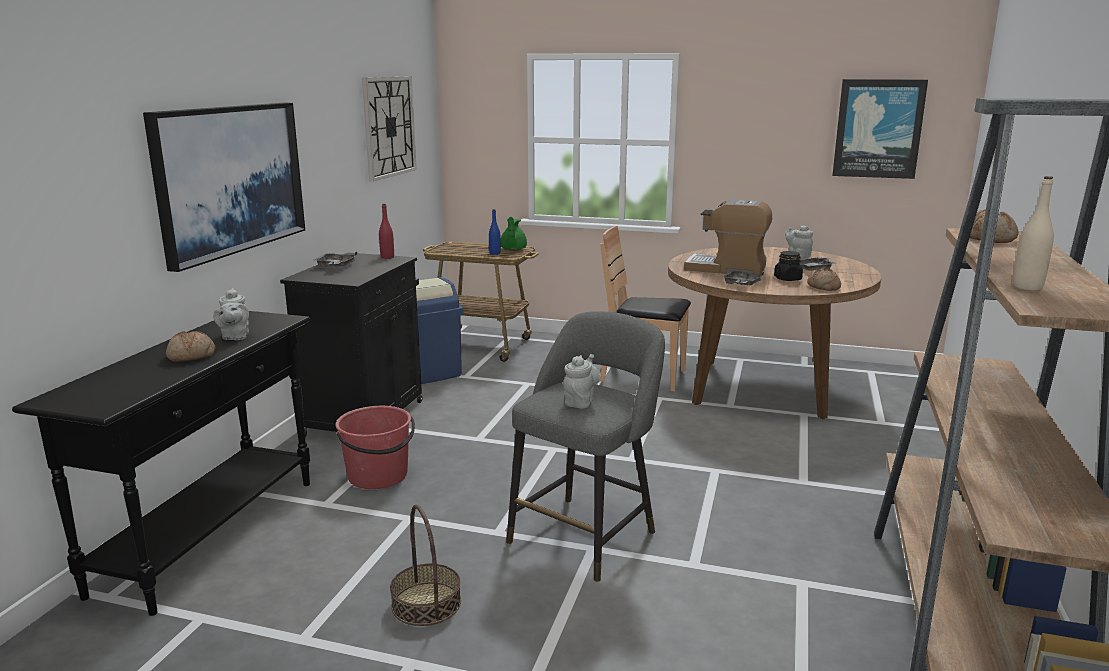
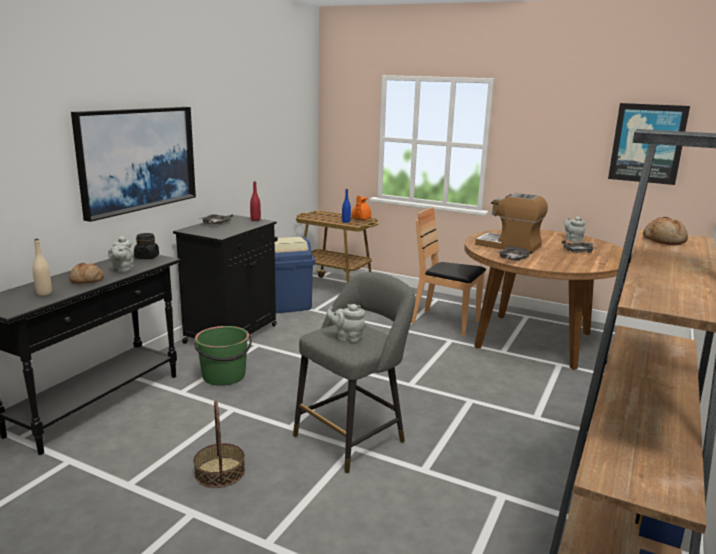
camera: 10 degrees right, 0 degrees up
red bucket [335,406,415,489] -> green bucket [194,326,252,386]
wall clock [362,77,417,182] -> none
green teapot [501,217,527,250] -> orange teapot [351,195,371,220]
grey teapot [563,354,600,409] -> grey teapot turned 105 degrees counterclockwise [327,304,366,343]
black jar [774,251,803,281] -> black jar moved to [134,233,159,259]
bread [807,268,841,291] -> none
beige bottle [1013,176,1054,291] -> beige bottle moved to [33,239,52,296]

